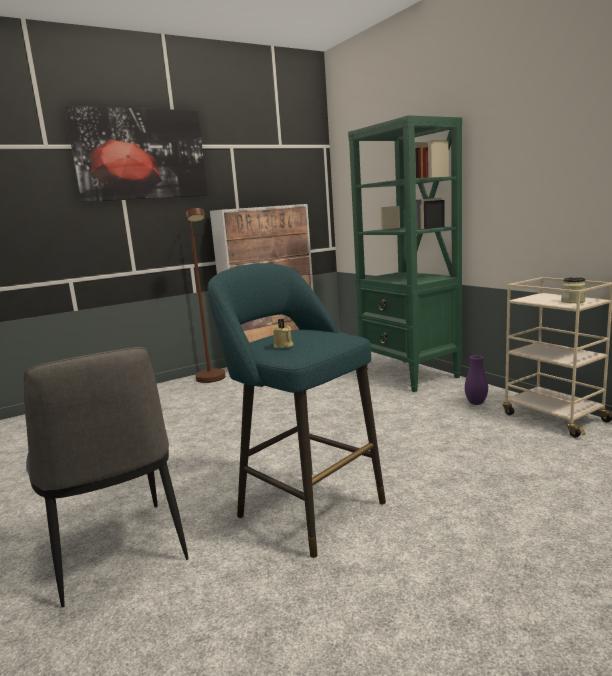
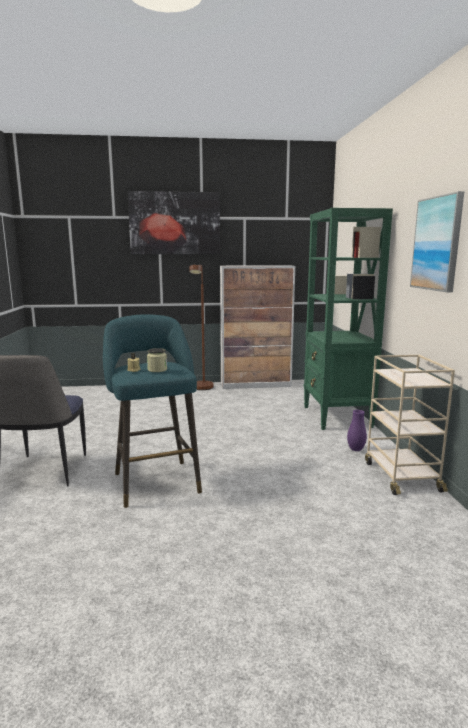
camera: 25 degrees right, 0 degrees up
jar [561,277,586,303] -> jar moved to [147,348,167,372]
none -> picture [410,191,464,292]

